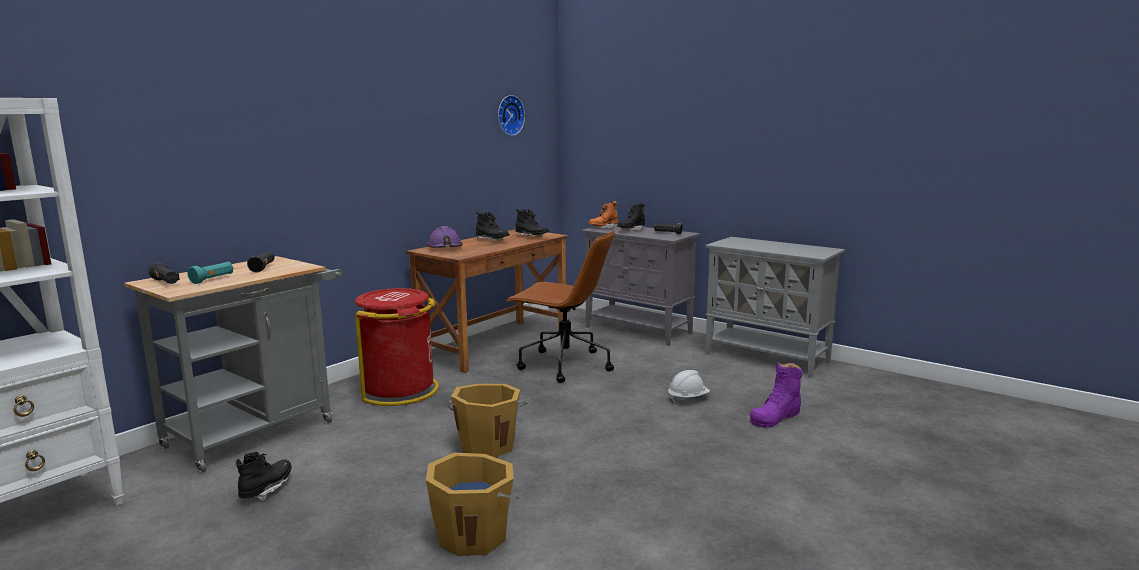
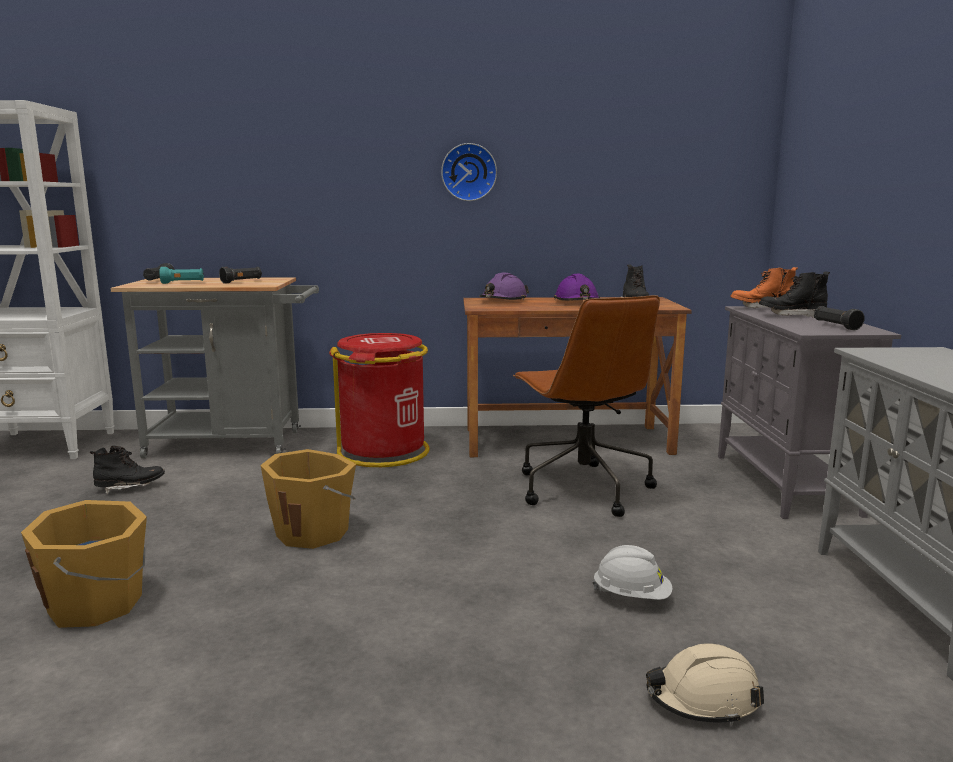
camera: 50 degrees right, 0 degrees up
black boot [476,212,510,241] -> purple hard hat [554,274,600,301]
wall clock [498,95,525,136] -> wall clock moved to [441,143,497,201]
purple boot [750,362,803,428] -> beige hard hat [646,643,764,725]

